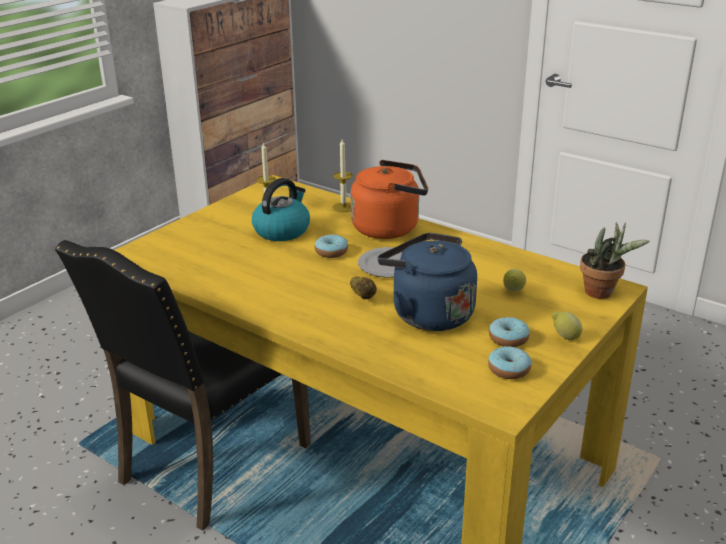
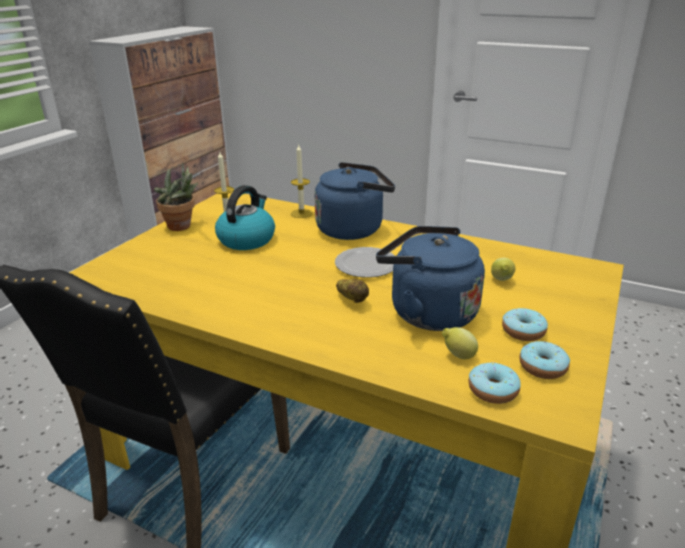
camera: 10 degrees left, 0 degrees up
donut [315,235,348,258] -> donut moved to [469,362,521,404]
orange kettle [351,160,428,239] -> blue kettle [314,162,395,240]
lemon [551,311,583,340] -> lemon moved to [442,327,478,359]
potted plant [580,222,649,299] -> potted plant moved to [153,162,198,231]

